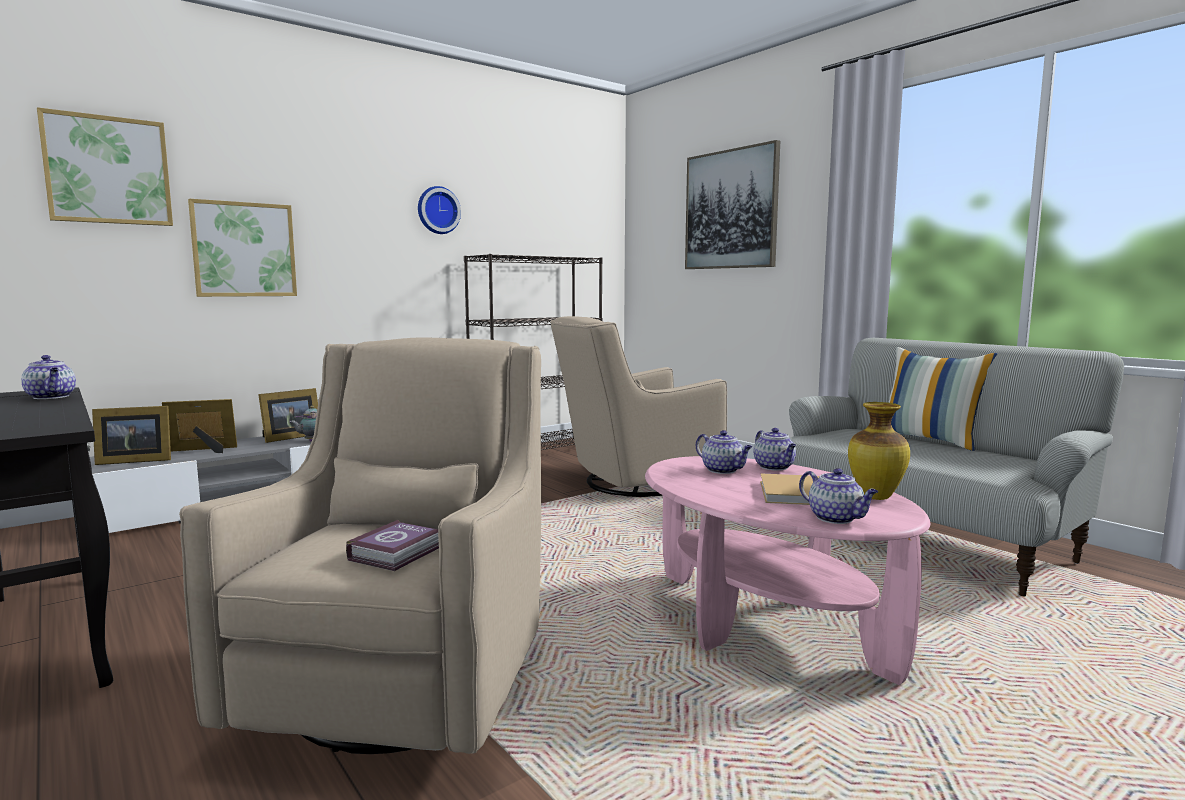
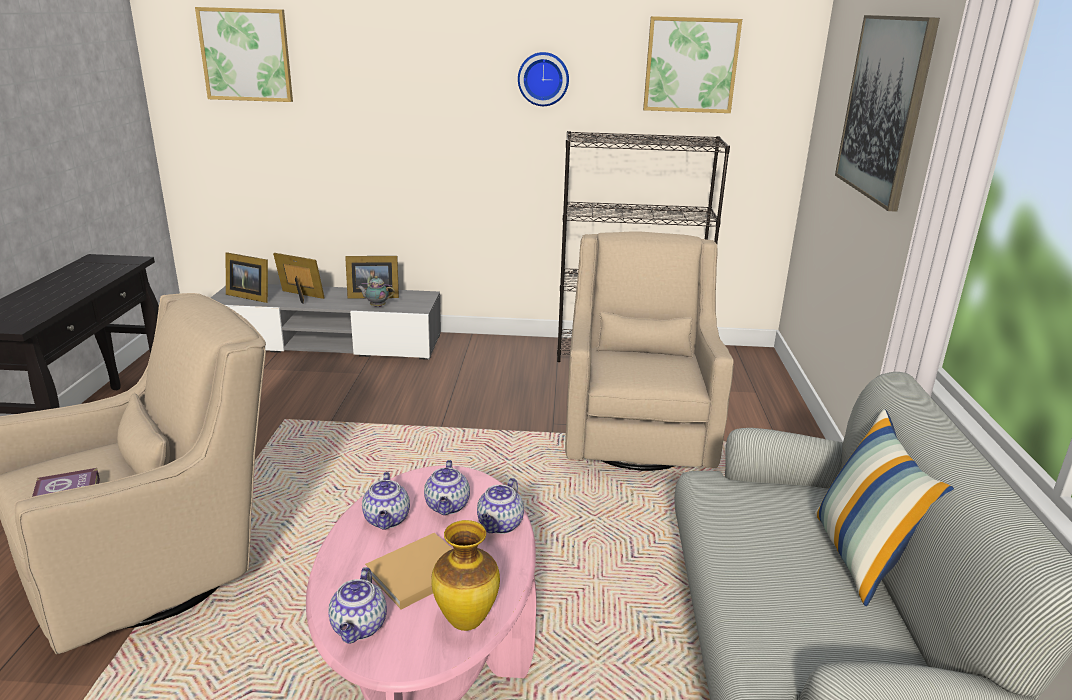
camera: 40 degrees right, 15 degrees up
teapot [21,355,76,399] -> teapot moved to [362,472,410,530]
picture [188,199,297,297] -> picture moved to [643,16,742,113]
beige armchair [550,316,727,497] -> beige armchair turned 75 degrees clockwise [565,231,734,471]

